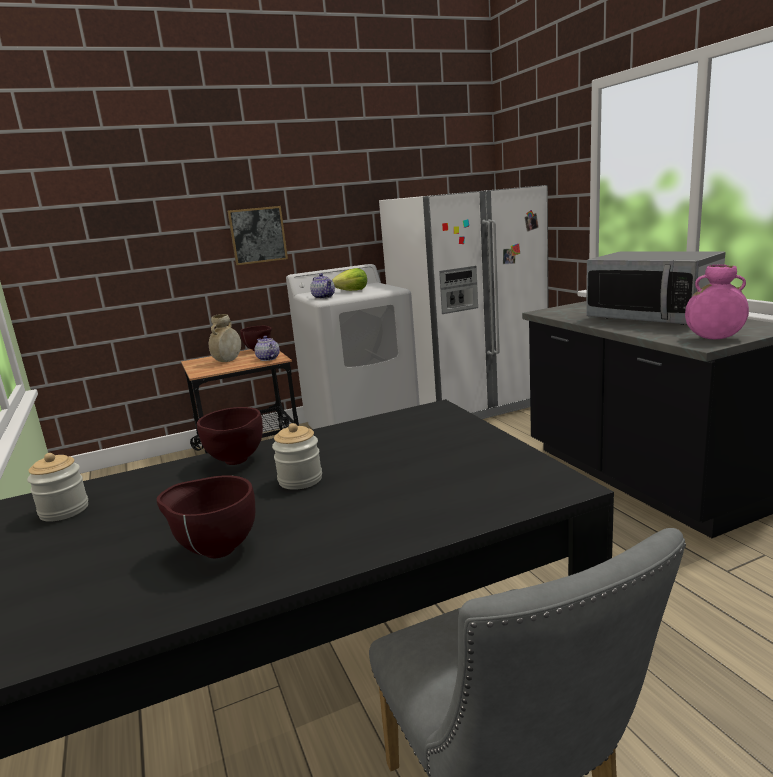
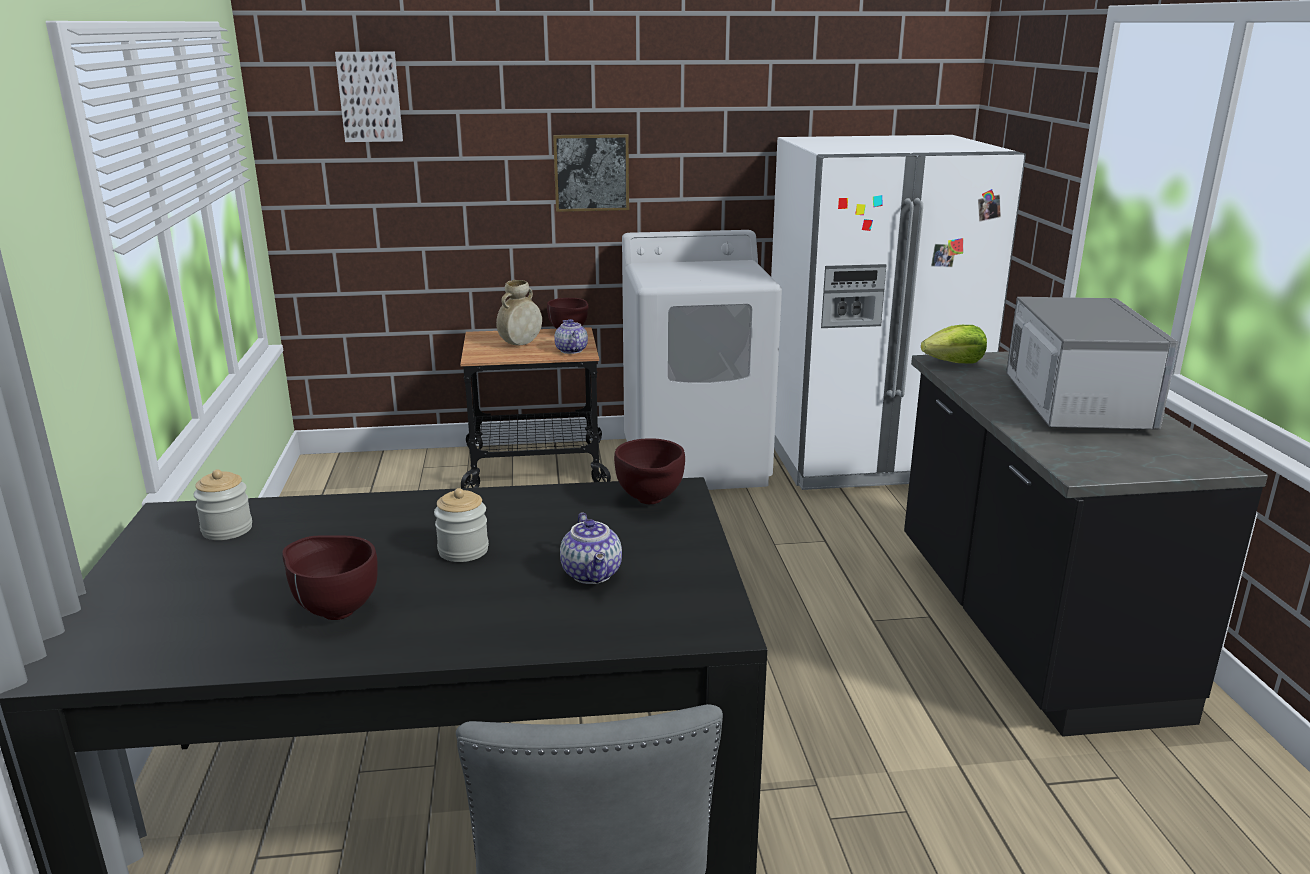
camera: 15 degrees right, 5 degrees up
brown bowl [197,407,263,465] -> brown bowl moved to [614,438,685,504]
teapot [310,273,335,299] -> teapot moved to [560,513,622,584]
lettuce [332,268,367,291] -> lettuce moved to [921,325,987,363]
microwave [586,251,726,325] -> microwave turned 150 degrees counterclockwise [1006,297,1179,430]
pink vase [685,264,749,339] -> none
none -> picture [335,52,403,142]

